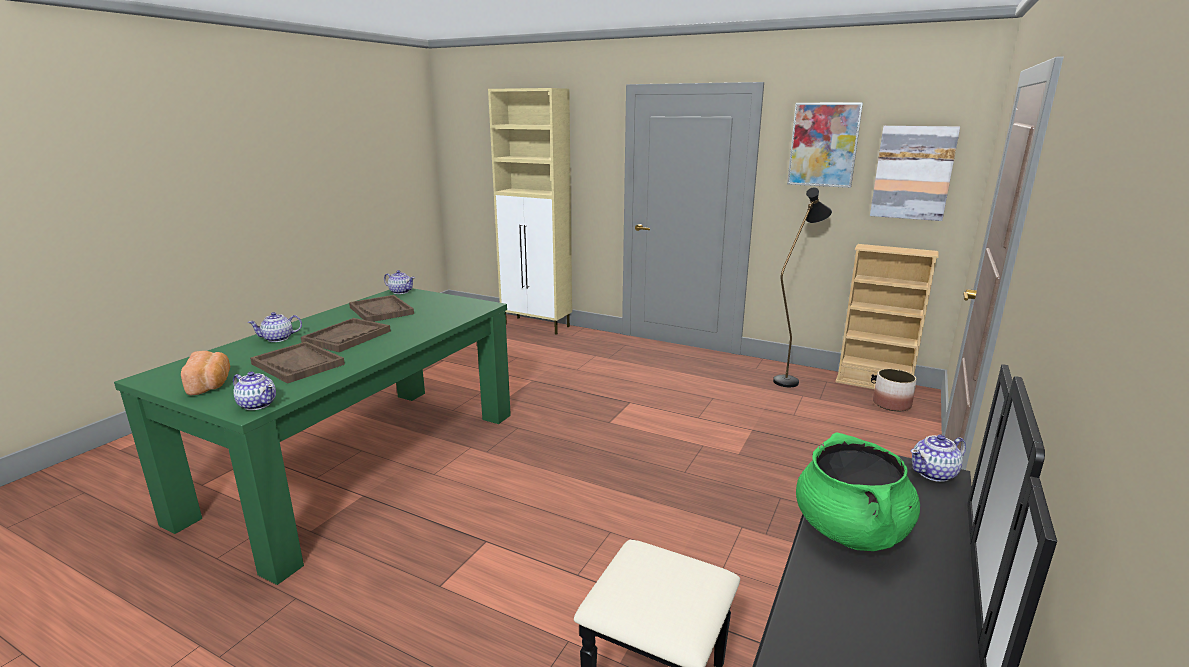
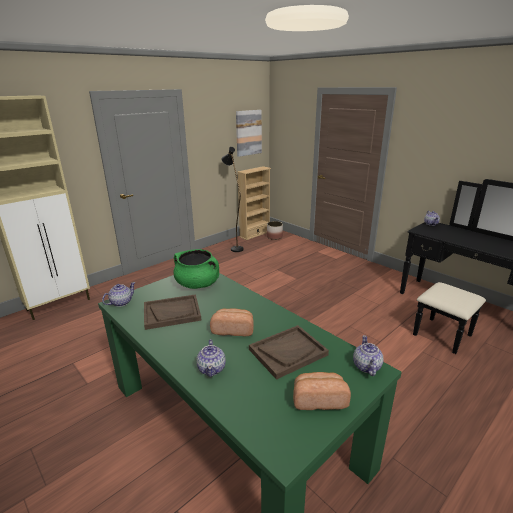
camera: 70 degrees left, 5 degrees up
teapot [233,371,276,410] -> teapot turned 45 degrees counterclockwise [353,335,384,376]
brown tray [301,318,391,352] -> bread [210,308,254,336]
picture [787,103,863,188] -> none
green cooking pot [796,432,920,551] -> green cooking pot moved to [173,249,219,289]

